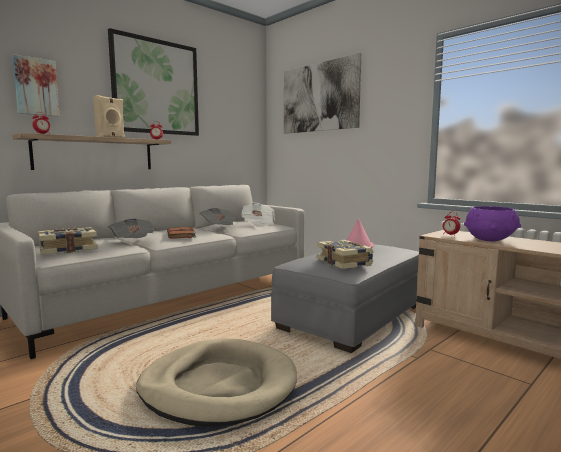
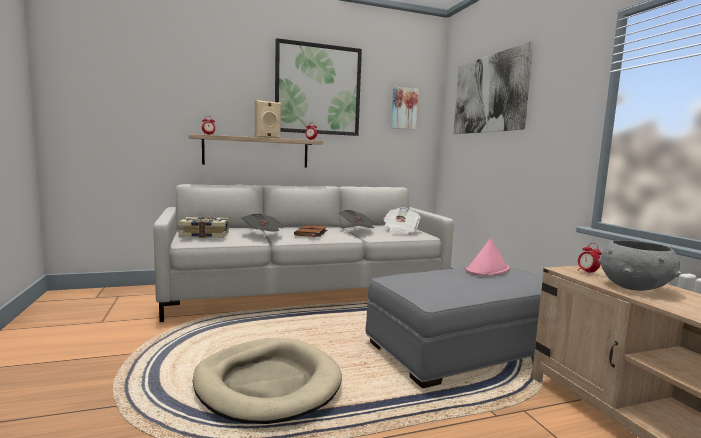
camera: 25 degrees right, 0 degrees up
picture [12,54,60,116] -> picture moved to [391,87,419,130]
book [317,240,374,269] -> none
purple bowl [464,206,521,241] -> grey bowl [599,240,680,291]

